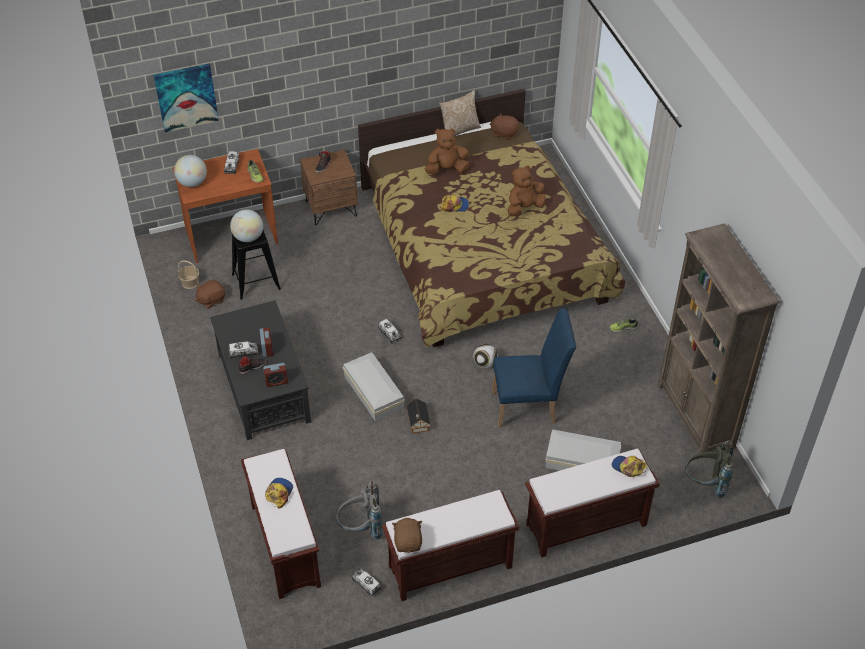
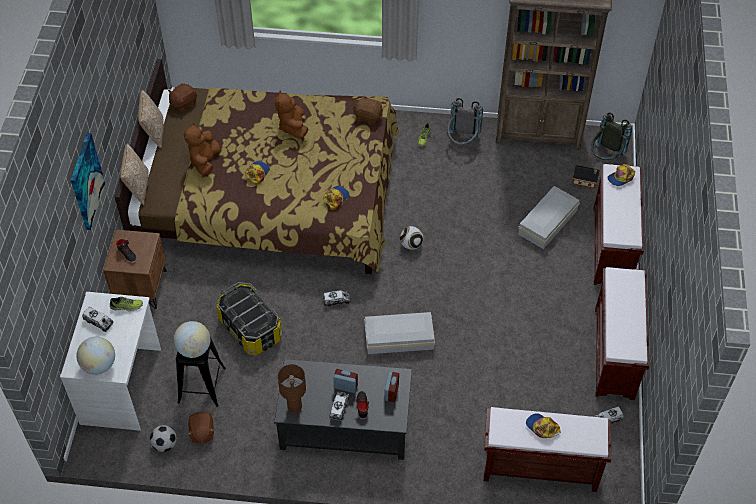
camera: 65 degrees left, 5 degrees up
picture [153,64,219,133] -> picture moved to [71,133,105,230]
brown desk [172,149,278,263] -> white desk [60,292,161,431]
basket [178,261,199,289] -> football [150,425,177,452]
grey backpack [336,481,383,540] -> grey backpack moved to [447,98,483,145]
brown plush toy [392,518,422,553] -> brown plush toy moved to [353,95,383,125]
toy house [406,399,431,433] -> toy house moved to [572,165,600,188]
blue chair [492,308,576,428] -> none
none -> pillow [120,144,149,205]
none -> storage box [216,282,282,355]
none -> brown table lamp [278,364,306,413]
none -> cap [323,186,349,210]

